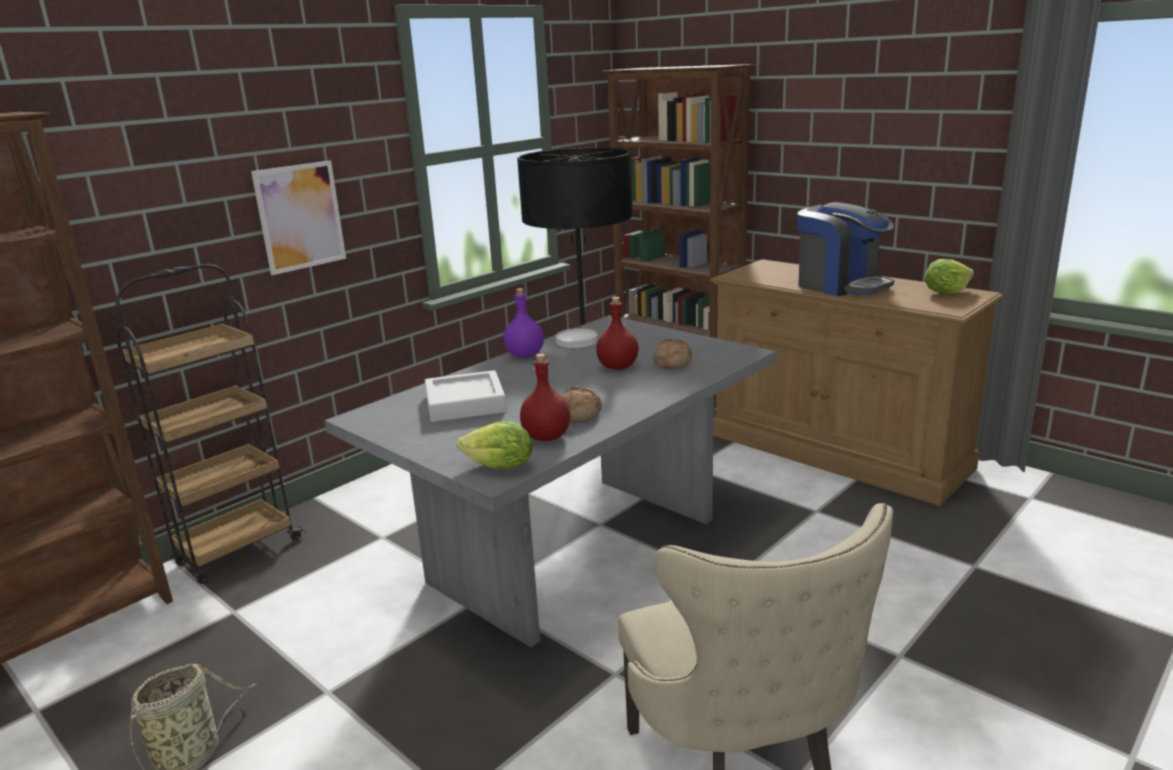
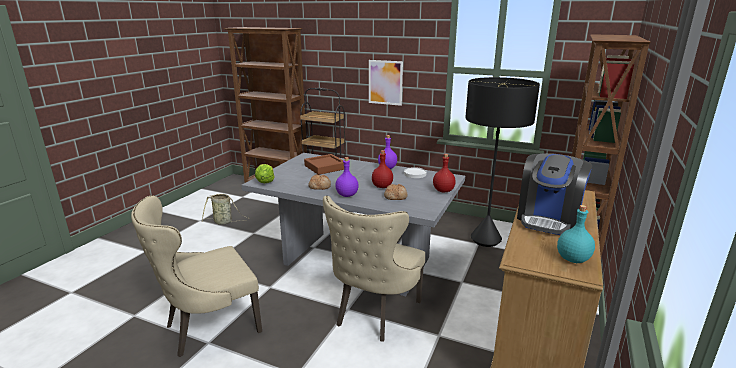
camera: 70 degrees right, 0 degrees up
grey tray [425,370,507,422] -> brown tray [304,154,344,175]
red bottle [520,354,570,441] -> red bottle moved to [433,154,456,192]
lettuce [925,259,974,294] -> turquoise bottle [557,205,595,263]
none -> beige chair [323,195,425,342]
none -> purple bottle [335,157,359,197]

